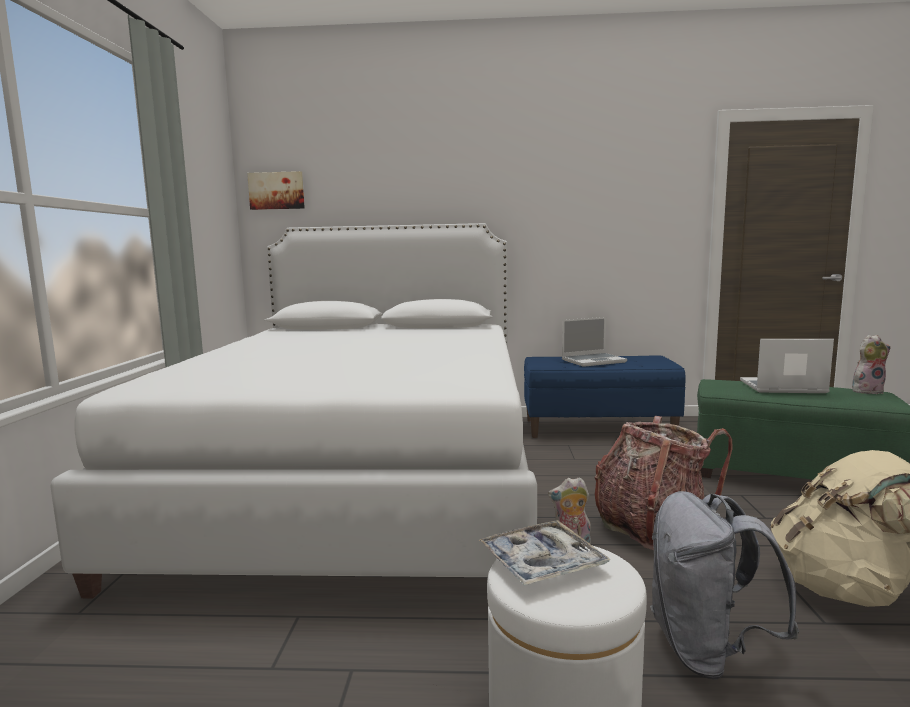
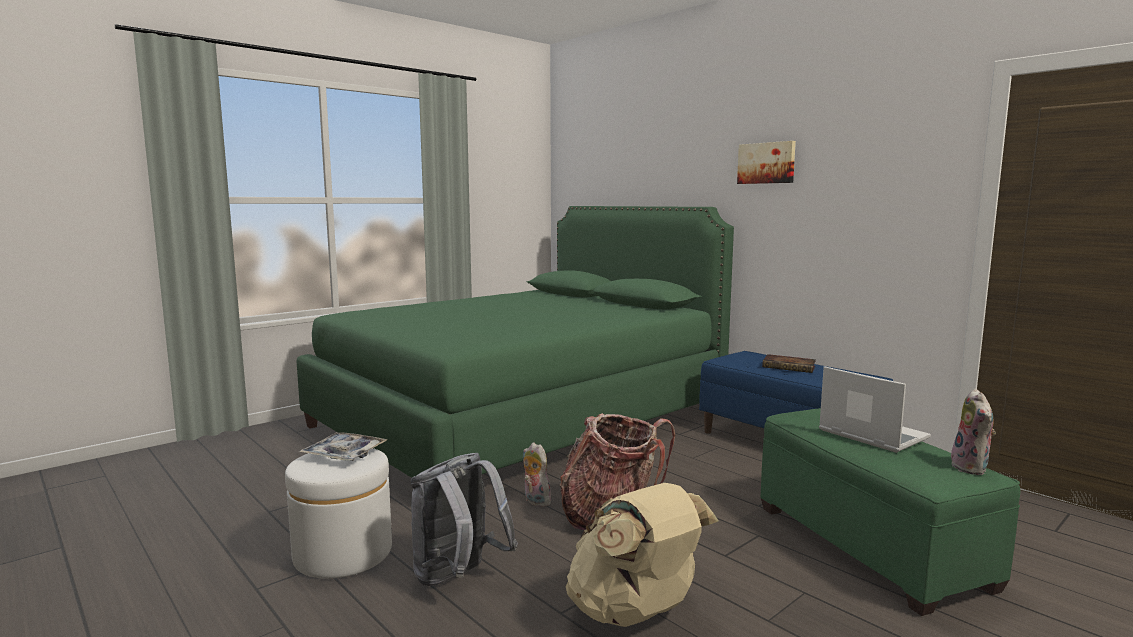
camera: 45 degrees right, 0 degrees up
white bed [50,223,537,598] -> green bed [296,206,734,478]
picture [247,171,305,210] -> picture moved to [737,141,796,184]
laptop [562,317,627,367] -> book [762,354,816,373]
plush toy [852,335,891,394] -> plush toy turned 60 degrees clockwise [951,389,996,475]

